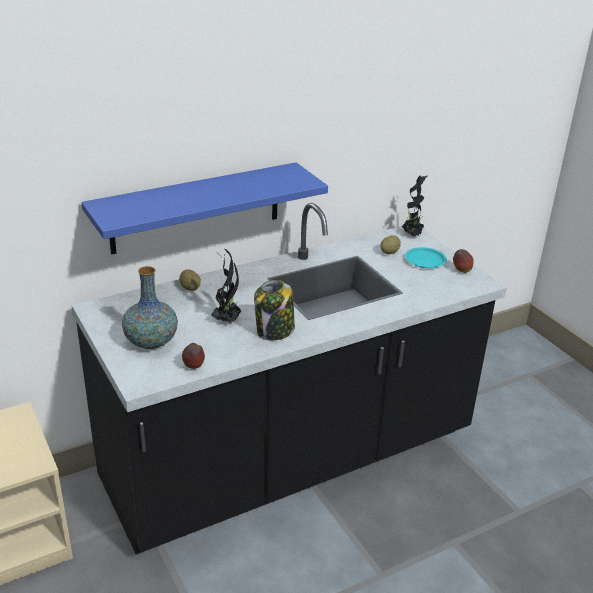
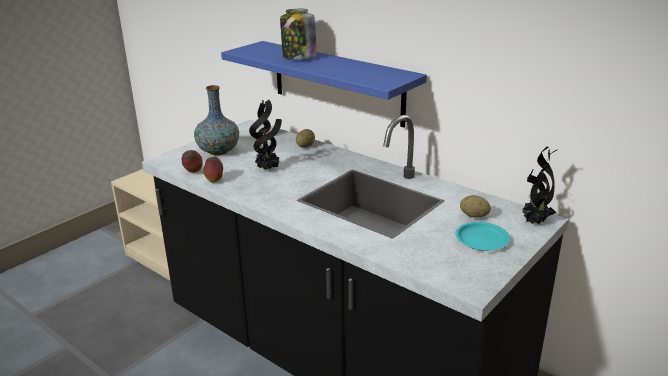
camera: 70 degrees right, 5 degrees down
jar [254,280,295,341] -> jar moved to [280,9,317,59]
apple [453,249,474,273] -> apple moved to [203,157,223,183]

